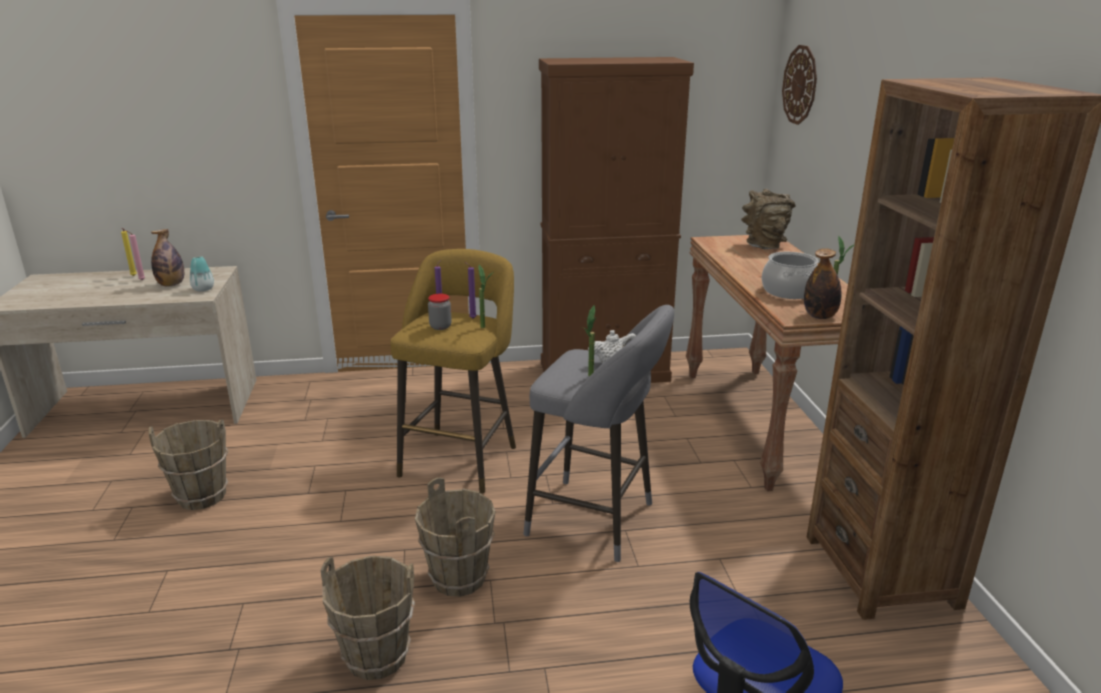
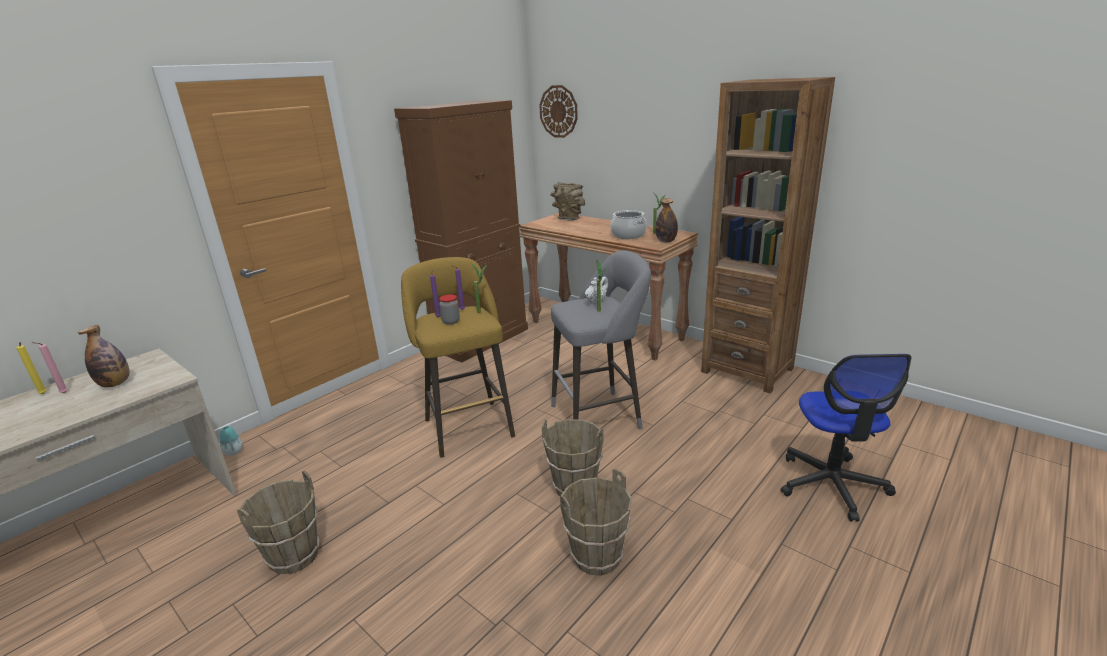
camera: 40 degrees left, 0 degrees up
vase [190,257,214,292] -> vase moved to [220,426,243,456]

